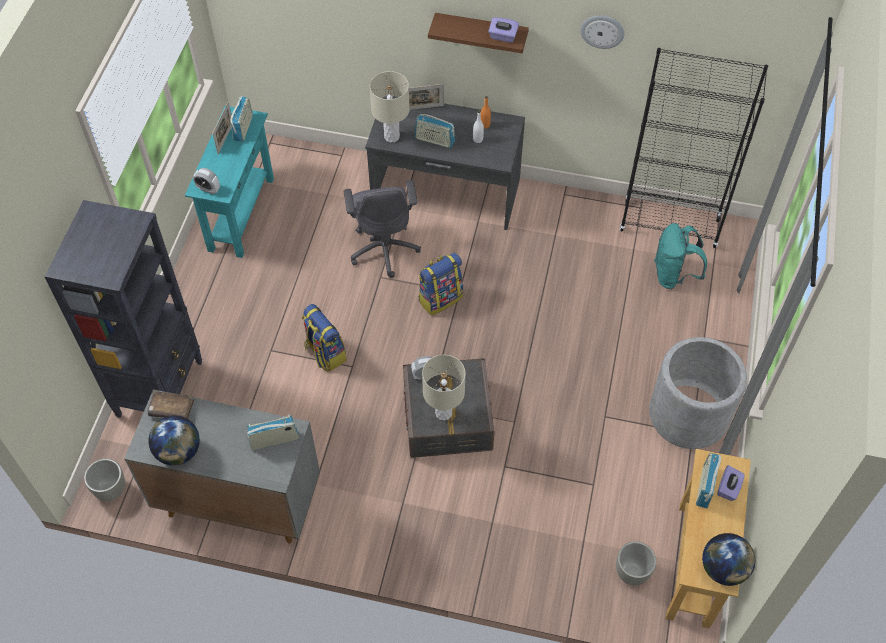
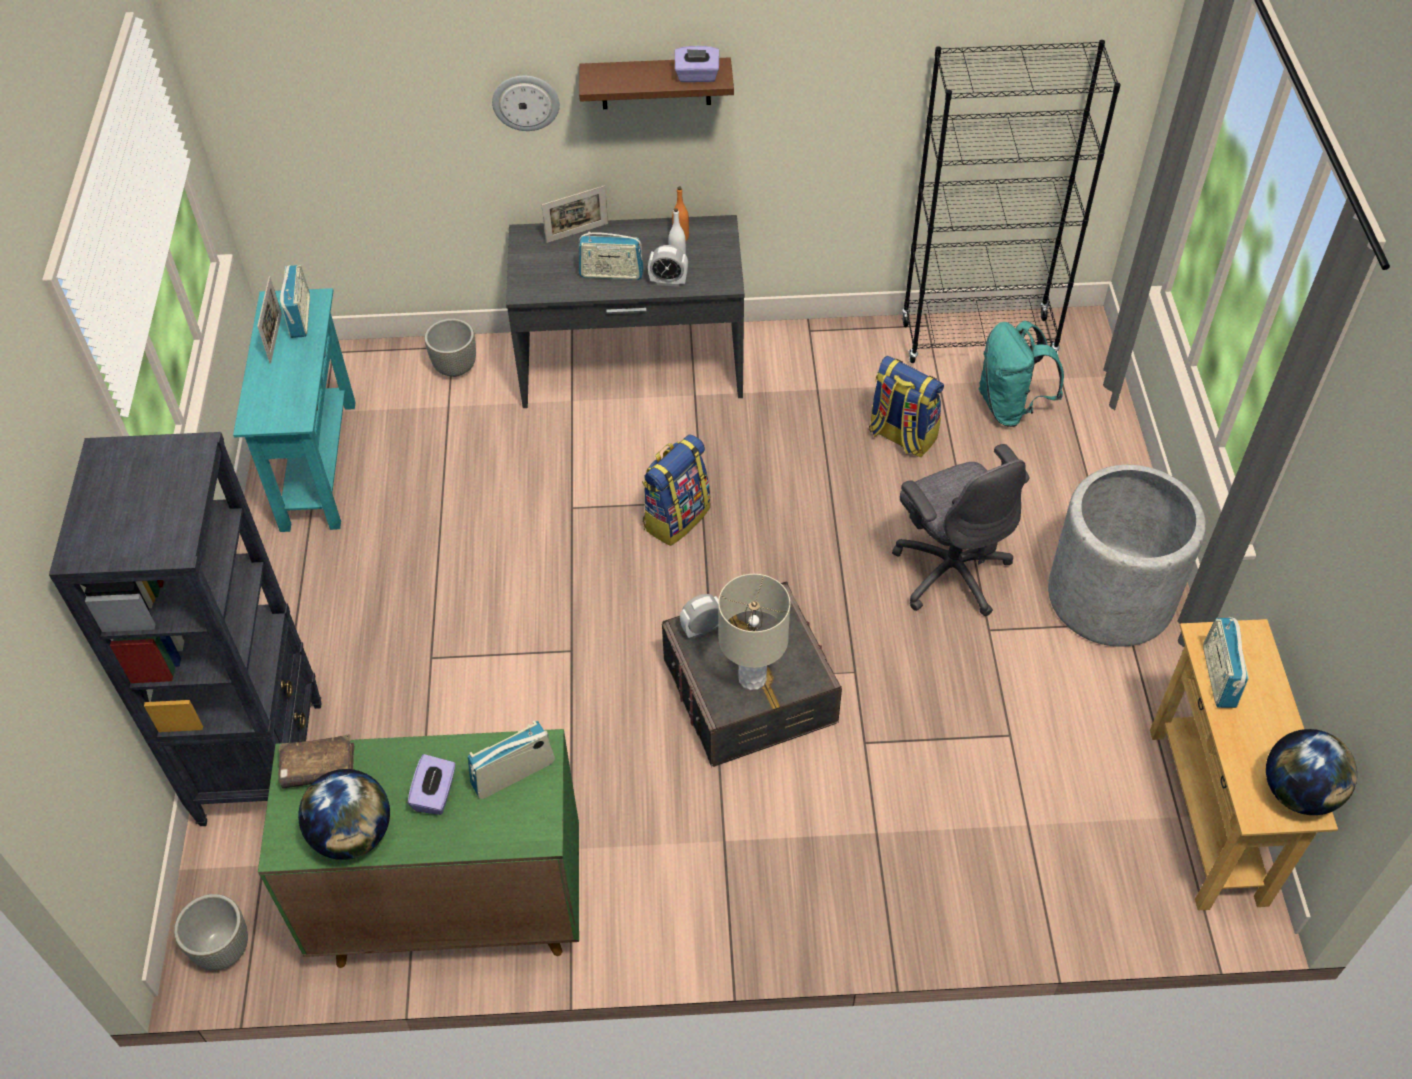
camera: 15 degrees left, 5 degrees down
grey cabinet [124,389,320,543] -> green cabinet [258,729,579,968]
alarm clock [193,168,220,194] -> alarm clock moved to [648,245,688,287]
backpack [302,304,347,372] -> backpack moved to [869,356,944,457]
grey office chair [344,180,421,278] -> grey office chair moved to [892,444,1029,616]
beige table lamp [370,71,410,142] -> none
wall clock [580,15,624,49] -> wall clock moved to [492,76,560,131]
grey planter [616,541,656,585] -> grey planter moved to [425,319,476,377]
purple tissue box [717,465,745,501] -> purple tissue box moved to [408,754,455,815]

